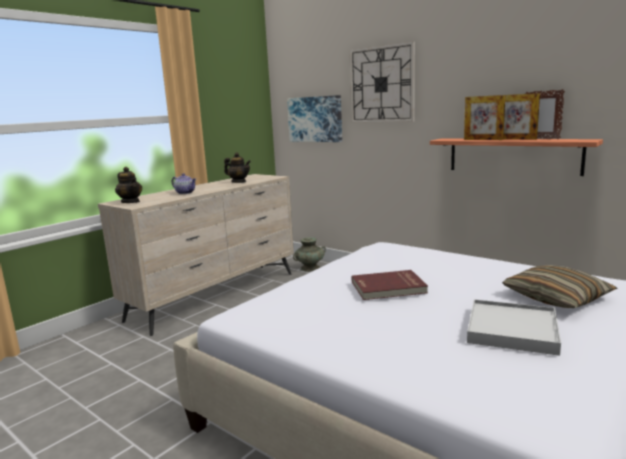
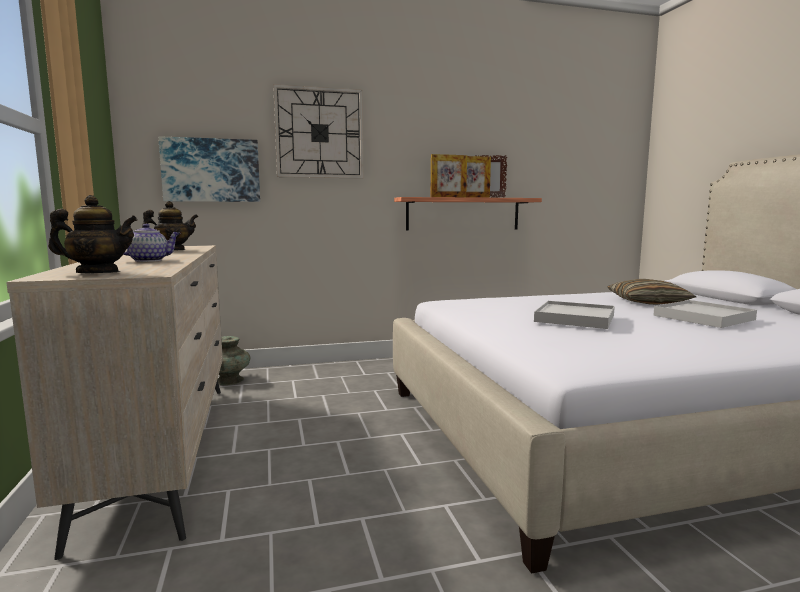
camera: 55 degrees left, 5 degrees down
red book [352,270,428,300] -> white tray [534,301,615,329]

